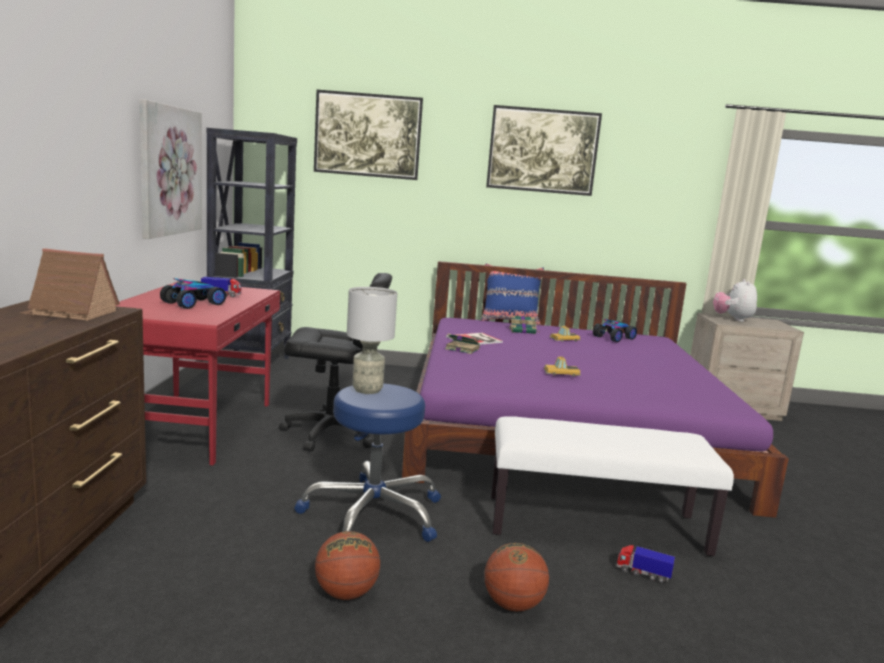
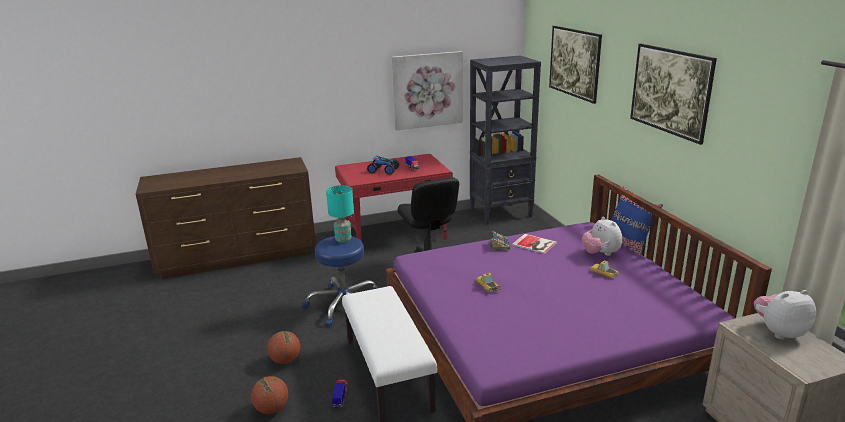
camera: 70 degrees right, 10 degrees up
toy house [20,248,120,321] -> none
basketball [315,531,380,600] -> basketball moved to [251,376,288,414]
grey table lamp [347,287,397,394] -> turquoise table lamp [326,185,354,243]
book [509,315,540,334] -> plush toy [582,217,622,256]
toy car [593,319,637,342] -> none

